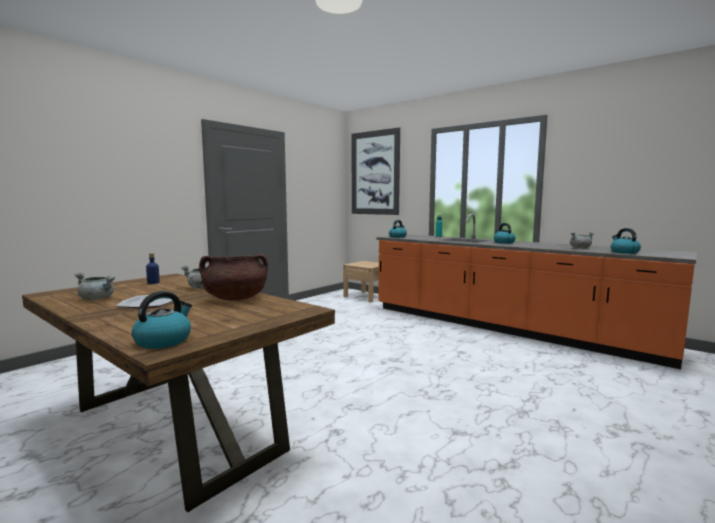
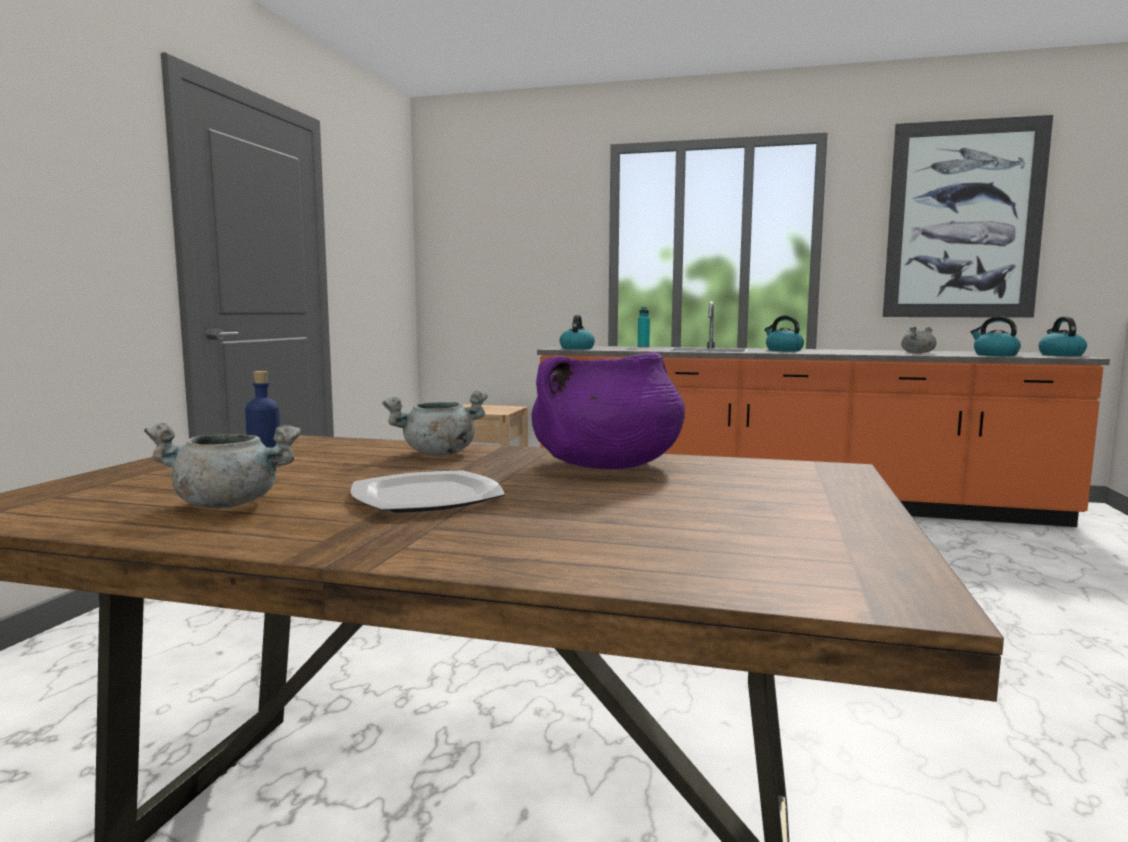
camera: 25 degrees left, 0 degrees up
kettle [131,291,192,349] -> kettle moved to [1038,317,1087,356]
brown cooking pot [199,254,268,301] -> purple cooking pot [532,352,685,469]
picture [352,127,400,215] -> picture moved to [883,115,1053,318]

